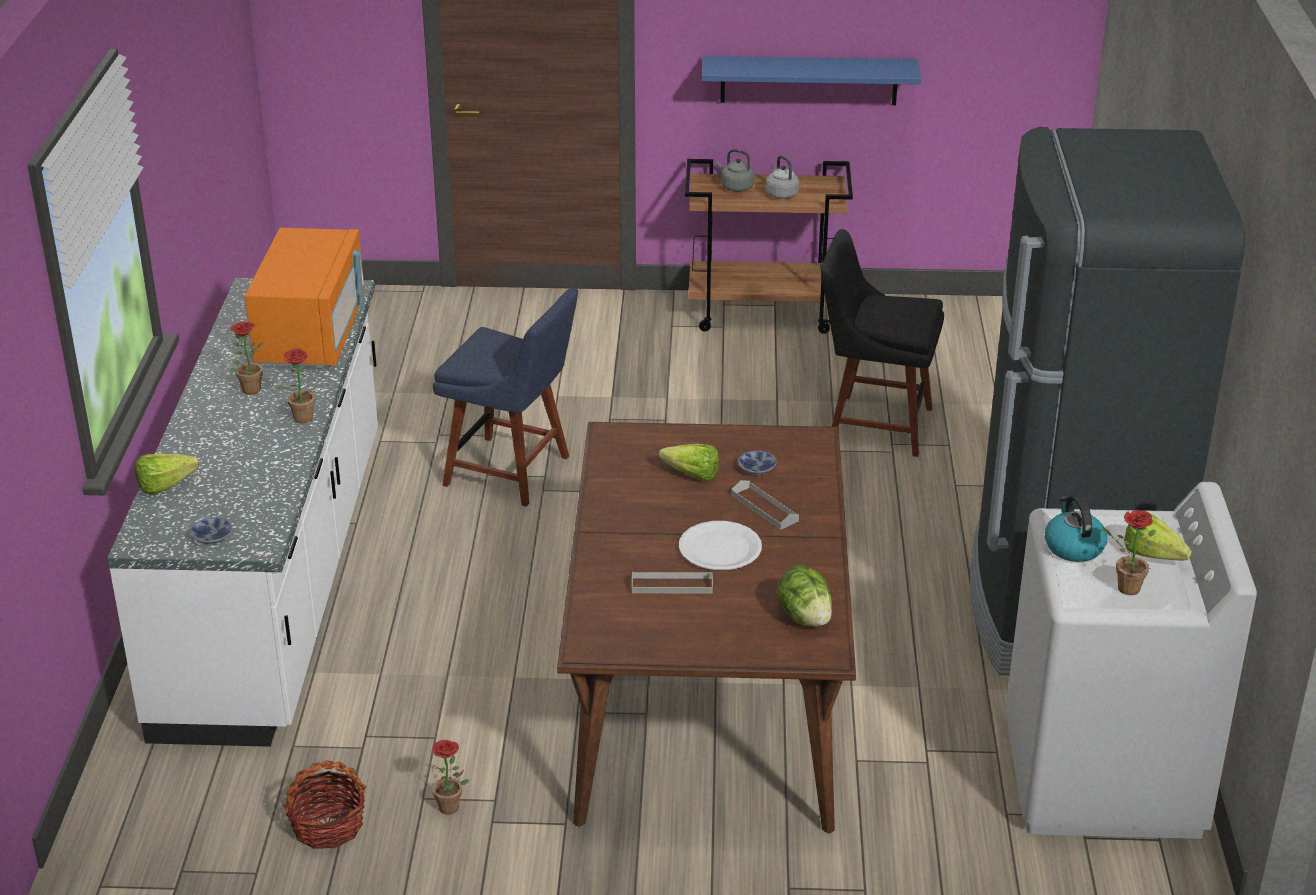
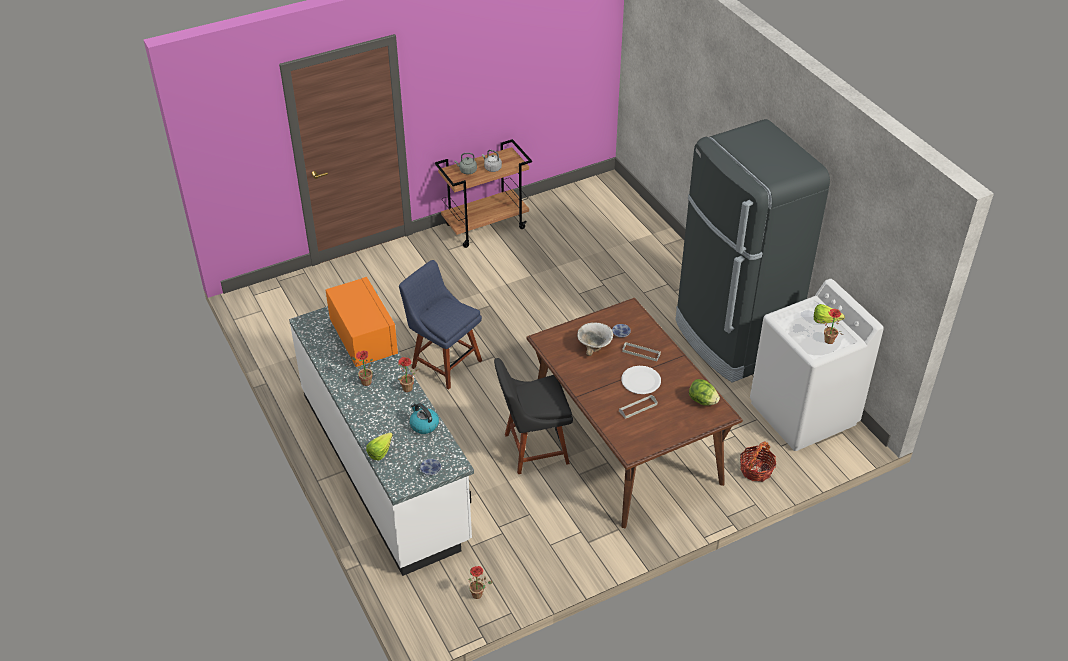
camera: 30 degrees left, 10 degrees up
basket [283,760,366,849] -> basket moved to [740,441,776,482]
potted plant [426,740,469,815] -> potted plant moved to [469,566,493,599]
blue chair [433,288,578,507] -> blue chair turned 135 degrees counterclockwise [399,260,482,389]
lettuce [659,444,719,481] -> bowl [577,322,613,356]
blue shelf [702,56,921,105] -> none
black chair [821,229,944,457] -> black chair moved to [494,358,573,474]
kettle [1045,495,1107,562] -> kettle moved to [410,403,439,434]

